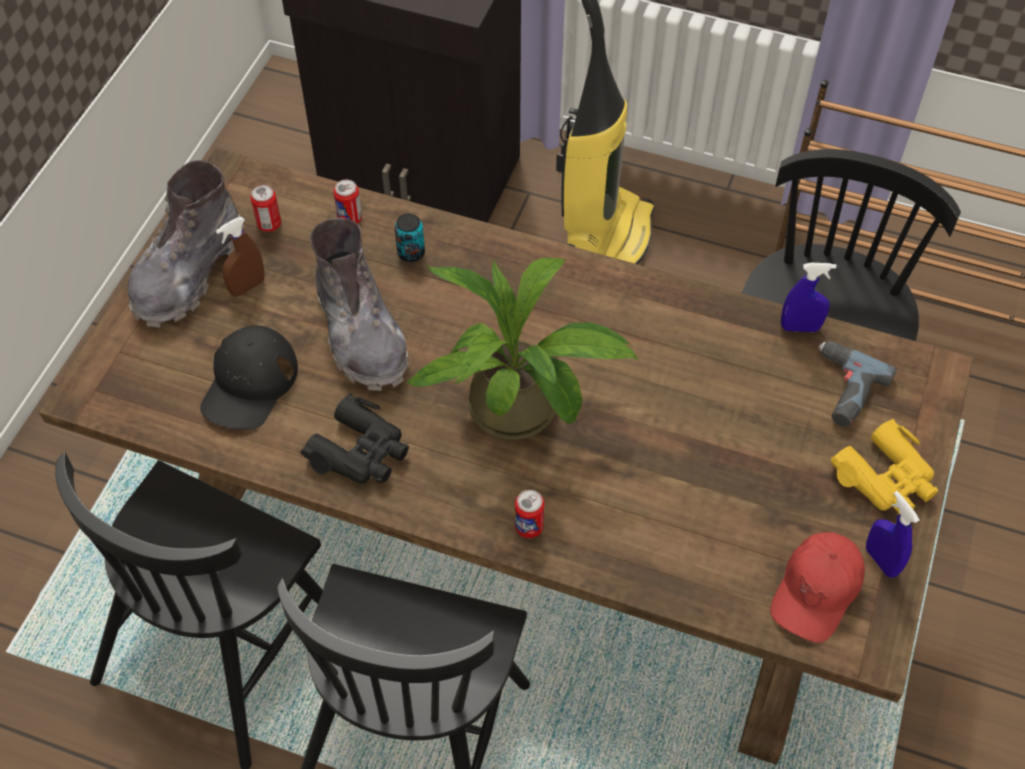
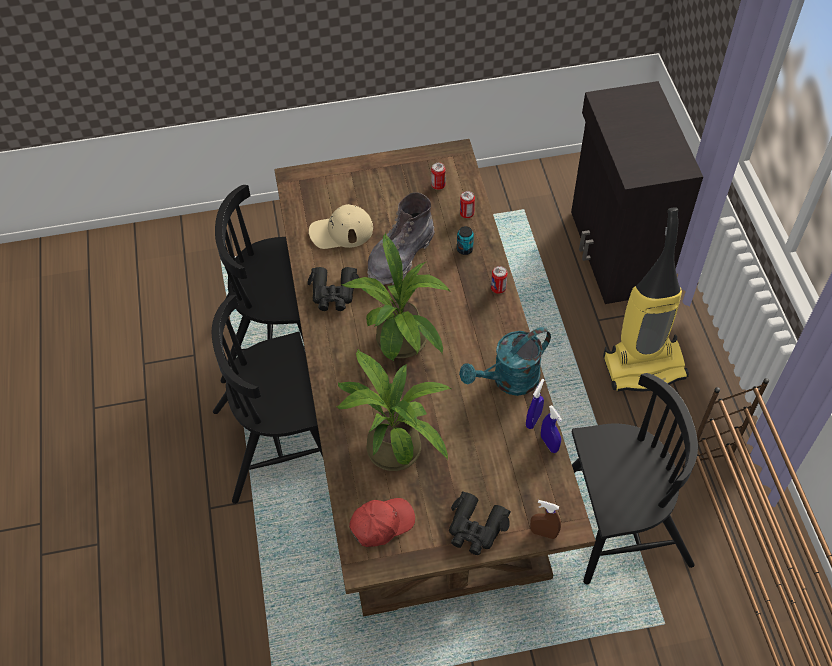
camera: 60 degrees right, 0 degrees up
grey boot [127,160,244,327] -> none
black cap [200,326,298,430] -> beige cap [309,204,373,249]
brown spray bottle [216,217,264,297] -> brown spray bottle moved to [530,500,561,539]
can [515,490,544,538] -> can moved to [491,266,508,294]
red cap [770,532,865,643] -> red cap turned 150 degrees clockwise [349,498,415,547]
power drill [819,341,897,427] -> none
yellow binoculars [831,419,938,515] -> black binoculars [449,492,511,555]
blue spray bottle [866,491,920,578] -> blue spray bottle moved to [526,379,544,429]
none -> potted plant [336,349,451,471]
none -> turquoise watering can [459,327,551,396]

